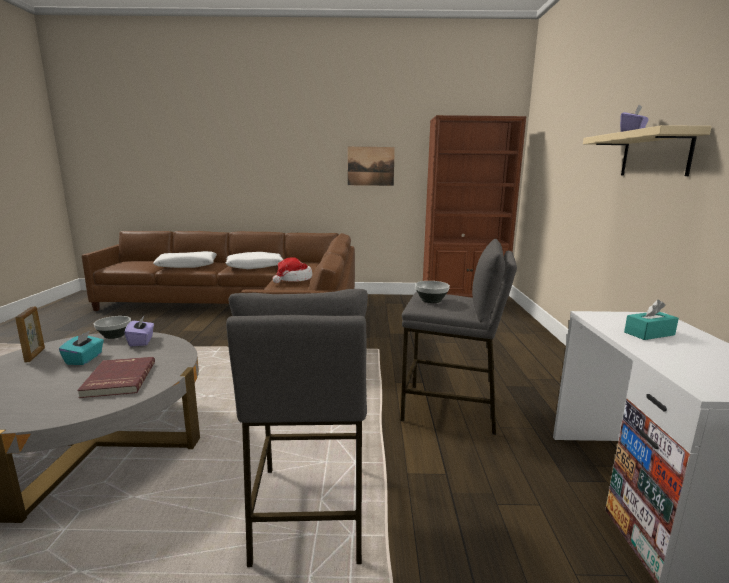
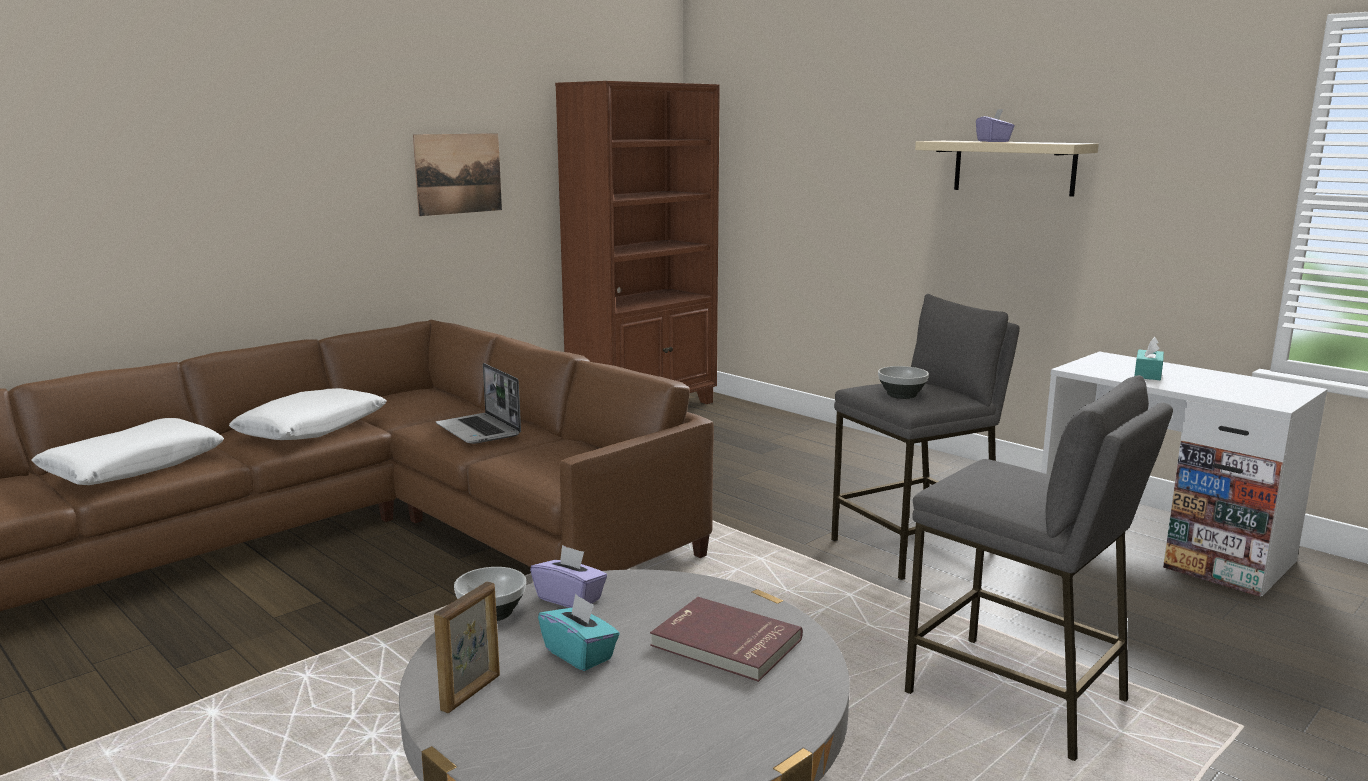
camera: 45 degrees left, 0 degrees up
picture frame [15,306,45,363] -> picture frame turned 90 degrees clockwise [434,582,500,713]
hat [272,257,312,283] -> laptop [436,363,521,444]

